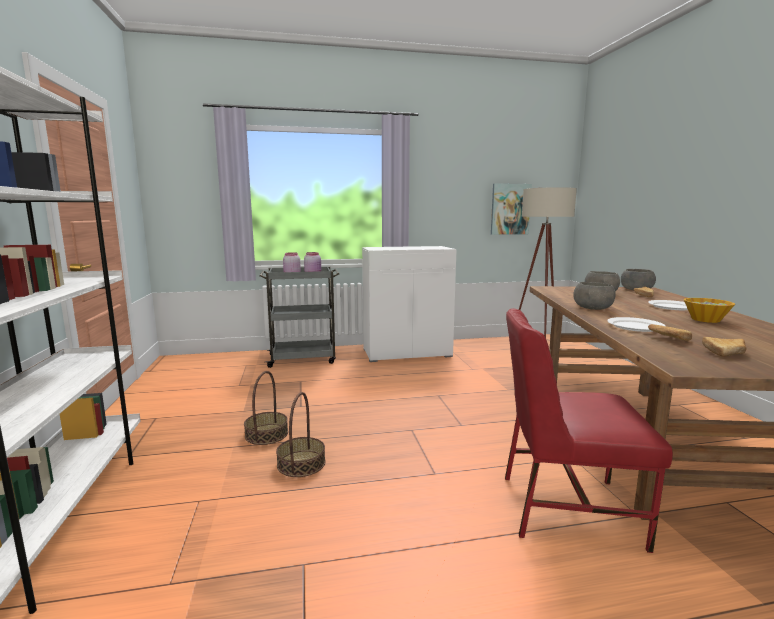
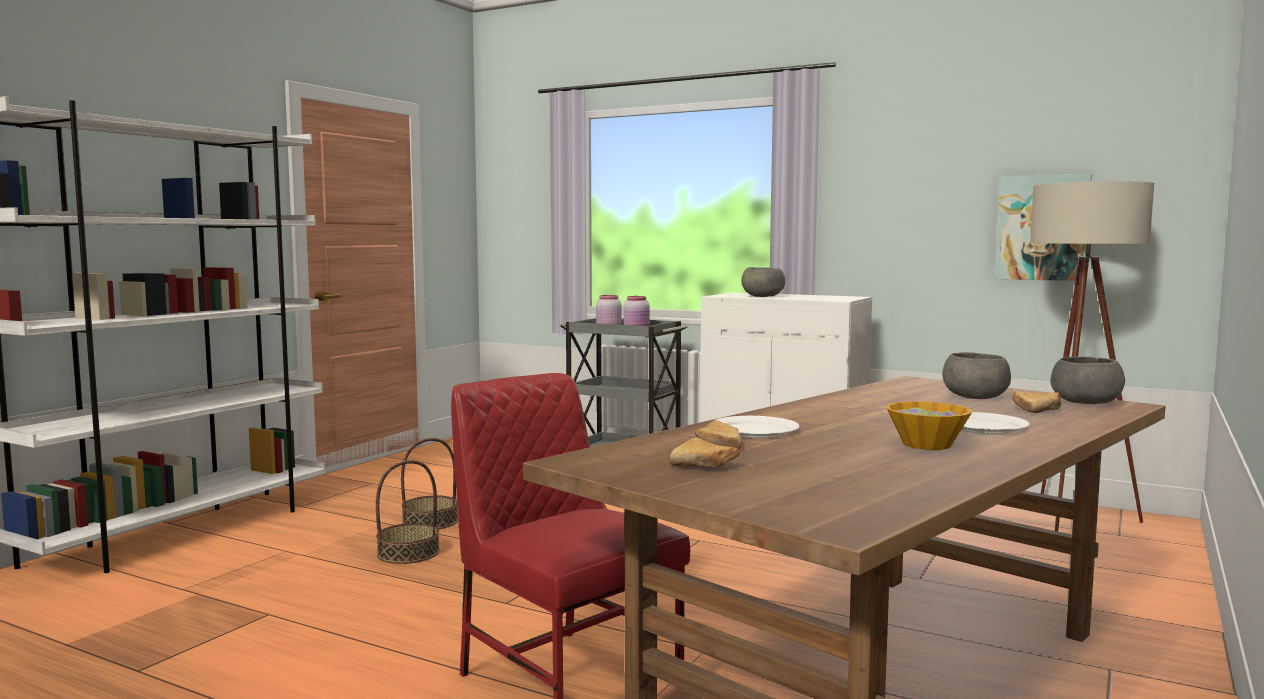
camera: 40 degrees right, 5 degrees down
grey bowl [573,282,616,310] -> grey bowl moved to [741,267,785,297]

